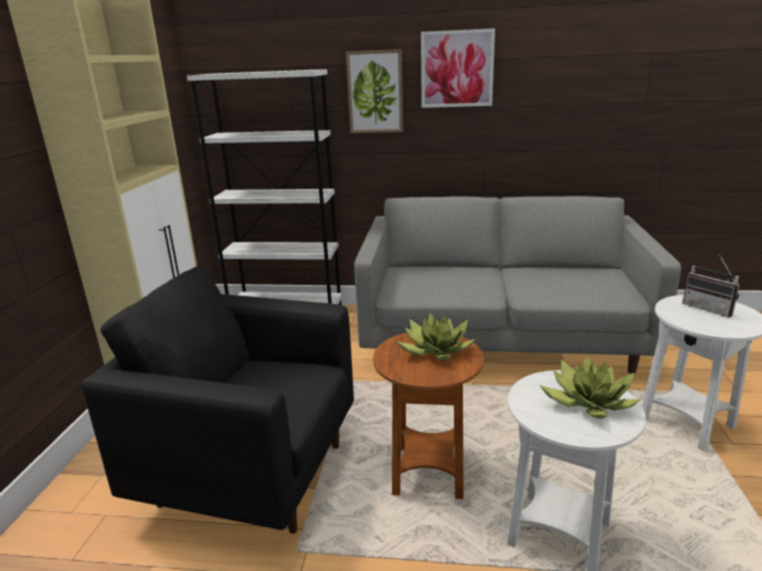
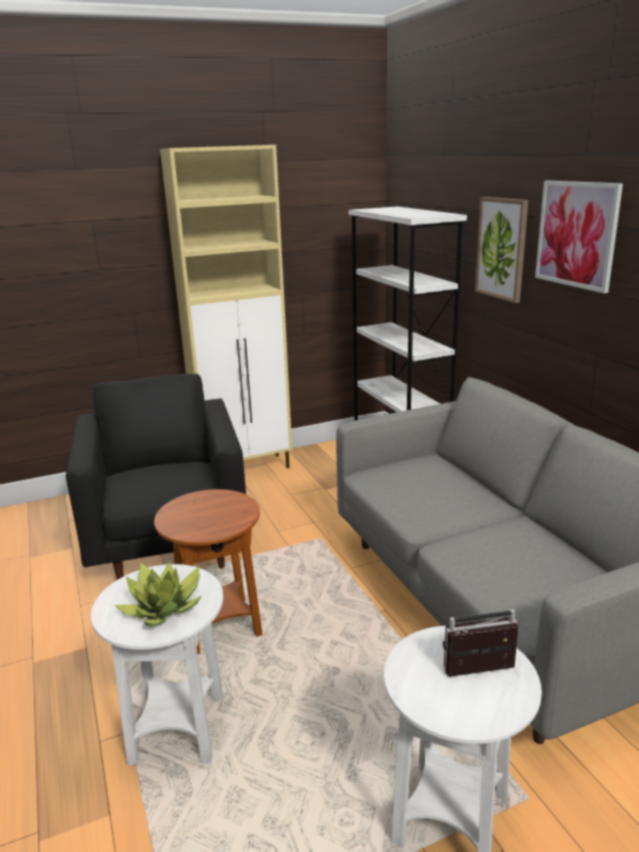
camera: 60 degrees right, 0 degrees up
potted plant [396,313,475,360] -> none
radio [682,255,740,317] -> radio turned 60 degrees clockwise [443,609,519,677]

